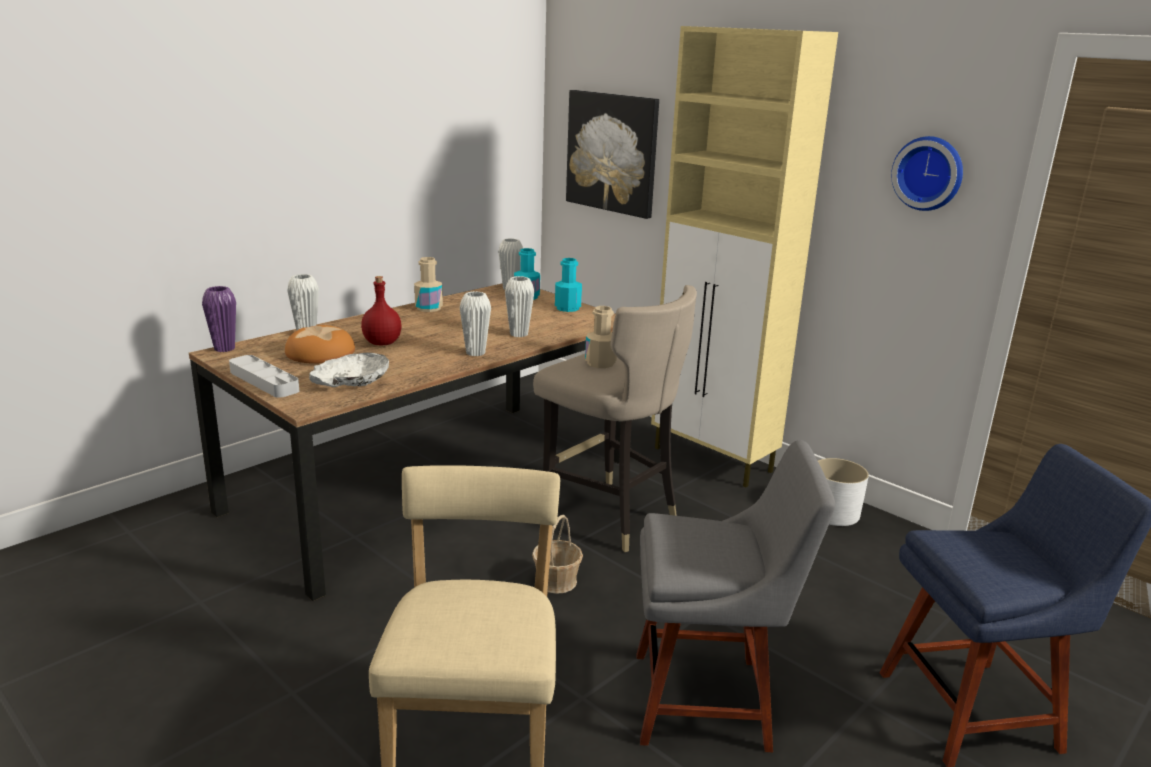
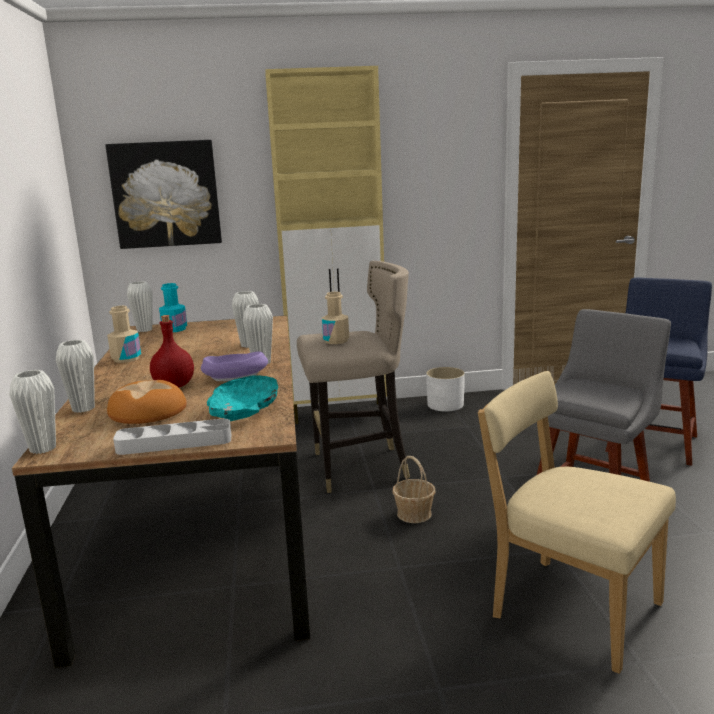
camera: 50 degrees left, 5 degrees down
purple vase [202,286,236,352] -> white vase [9,370,56,454]
white bowl [309,353,389,387] -> turquoise bowl [207,376,278,421]
turquoise bottle [555,258,582,312] -> none
wall clock [891,136,963,211] -> none
none -> purple bowl [201,351,268,381]

